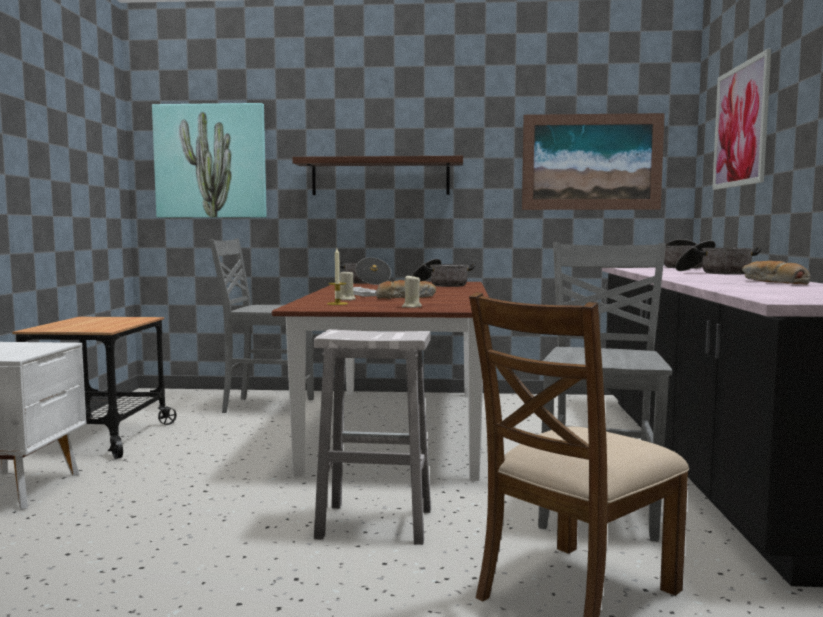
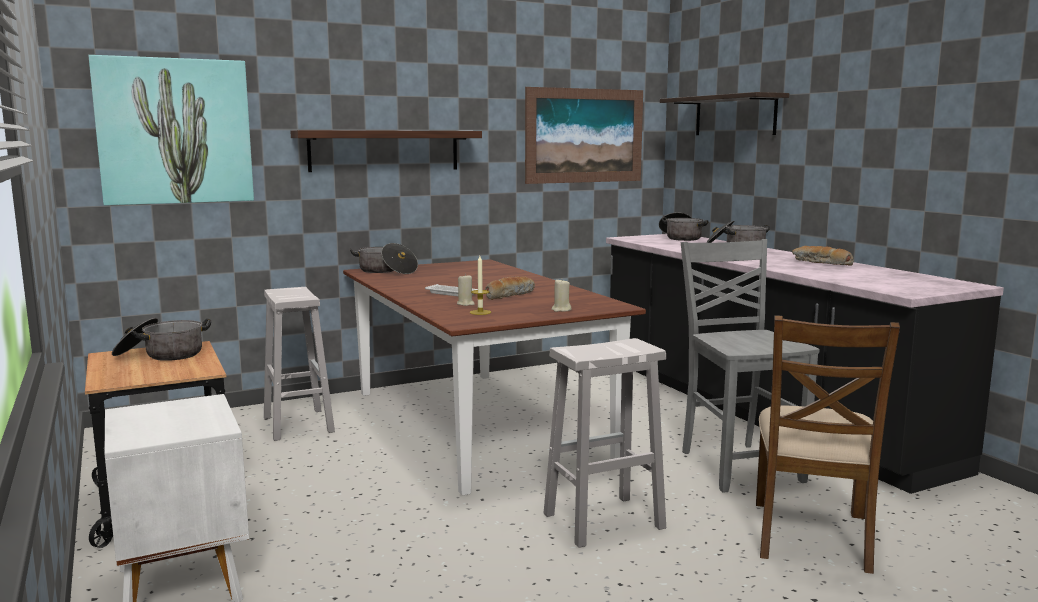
camera: 30 degrees left, 5 degrees up
grey chair [209,238,314,413] -> white stool [264,287,335,441]
cooking pot [413,259,475,287] -> cooking pot moved to [112,318,211,361]
picture [712,49,771,190] -> shelf [660,92,789,135]

